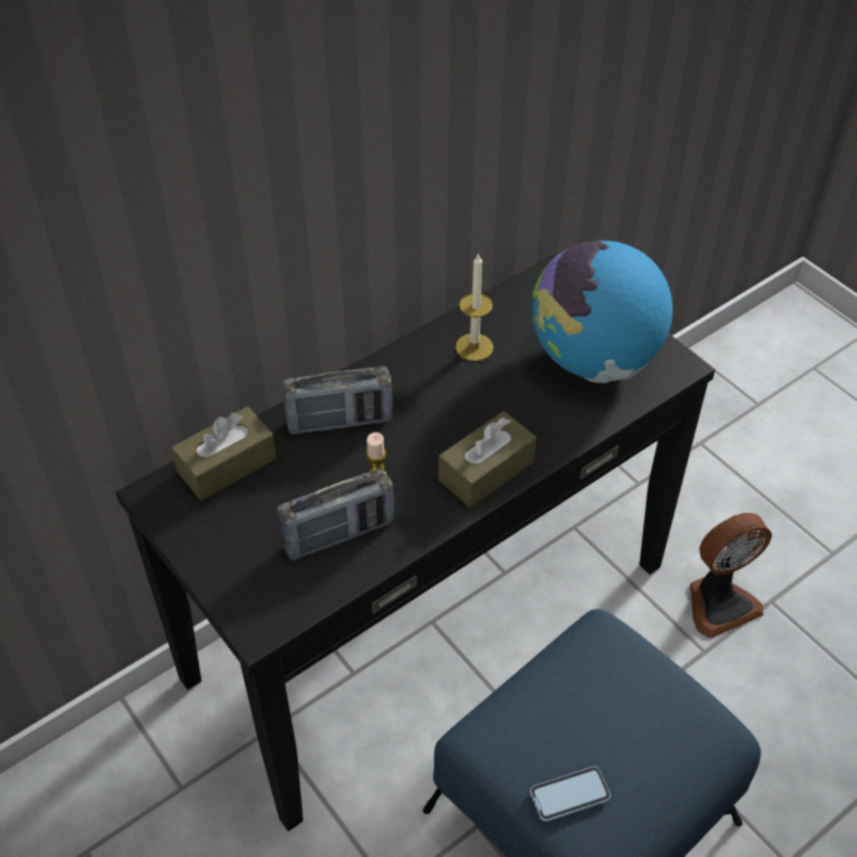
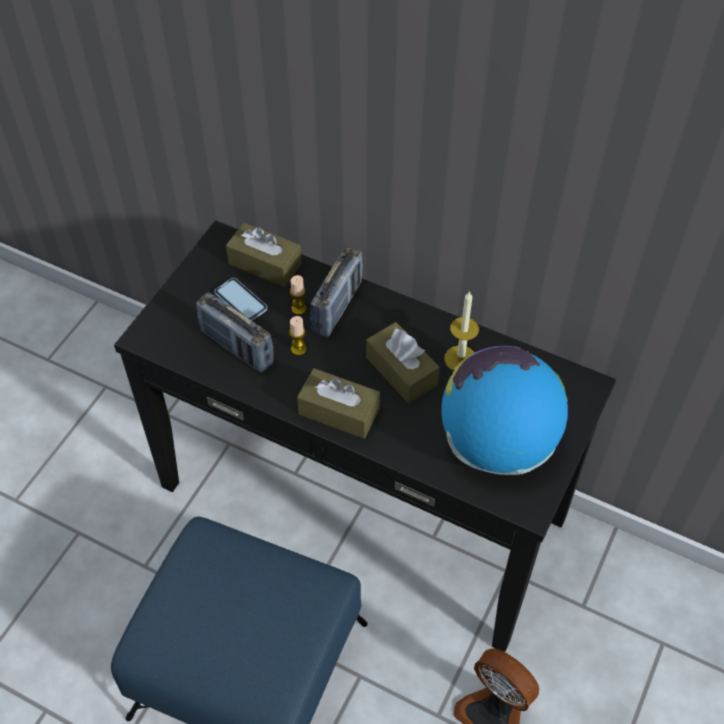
camera: 65 degrees right, 5 degrees up
radio [282,366,392,434] -> radio turned 120 degrees counterclockwise [310,247,363,338]
phone [530,766,611,822] -> phone moved to [214,278,268,321]
none -> candle [290,275,307,315]
none -> brown tissue box [366,322,440,403]

